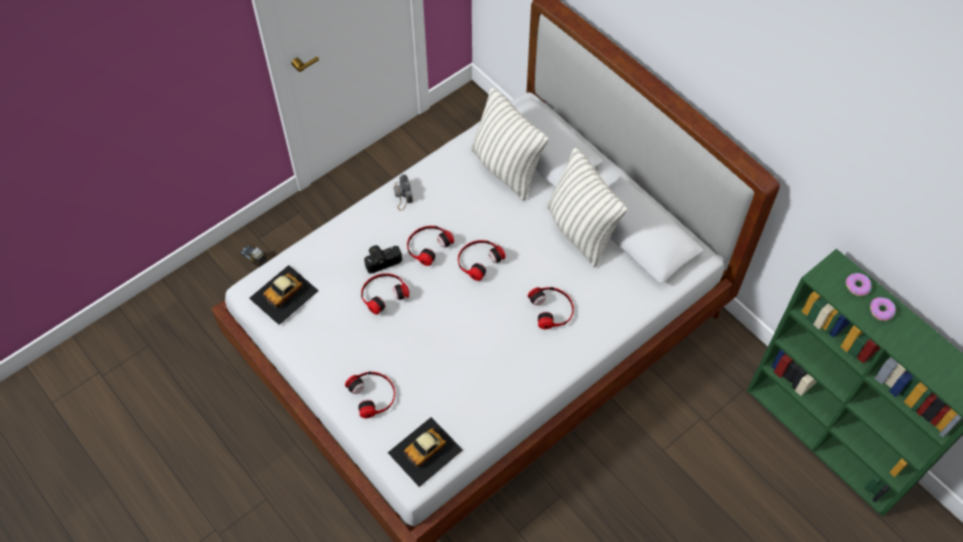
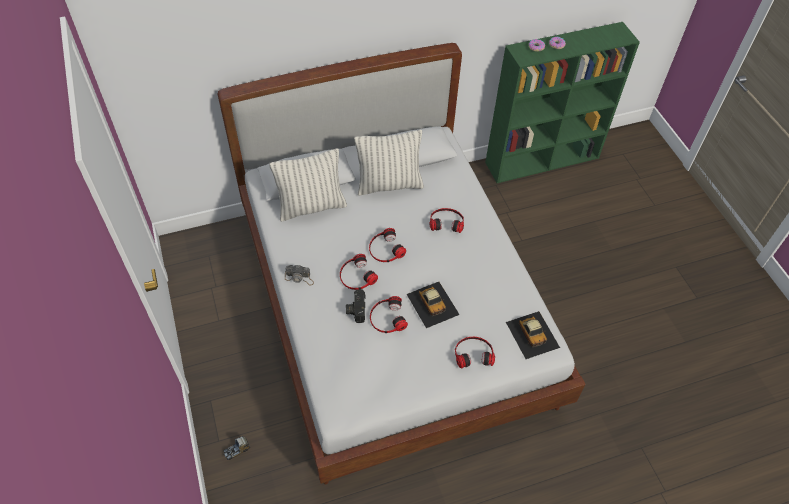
camera: 70 degrees left, 5 degrees down
toy car [249,265,319,325] -> toy car moved to [407,282,460,328]

